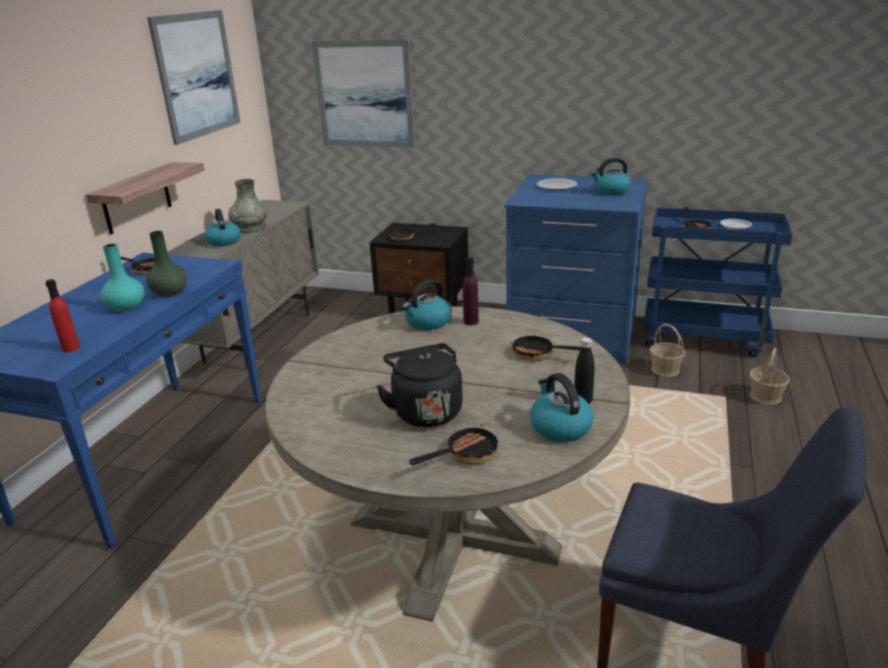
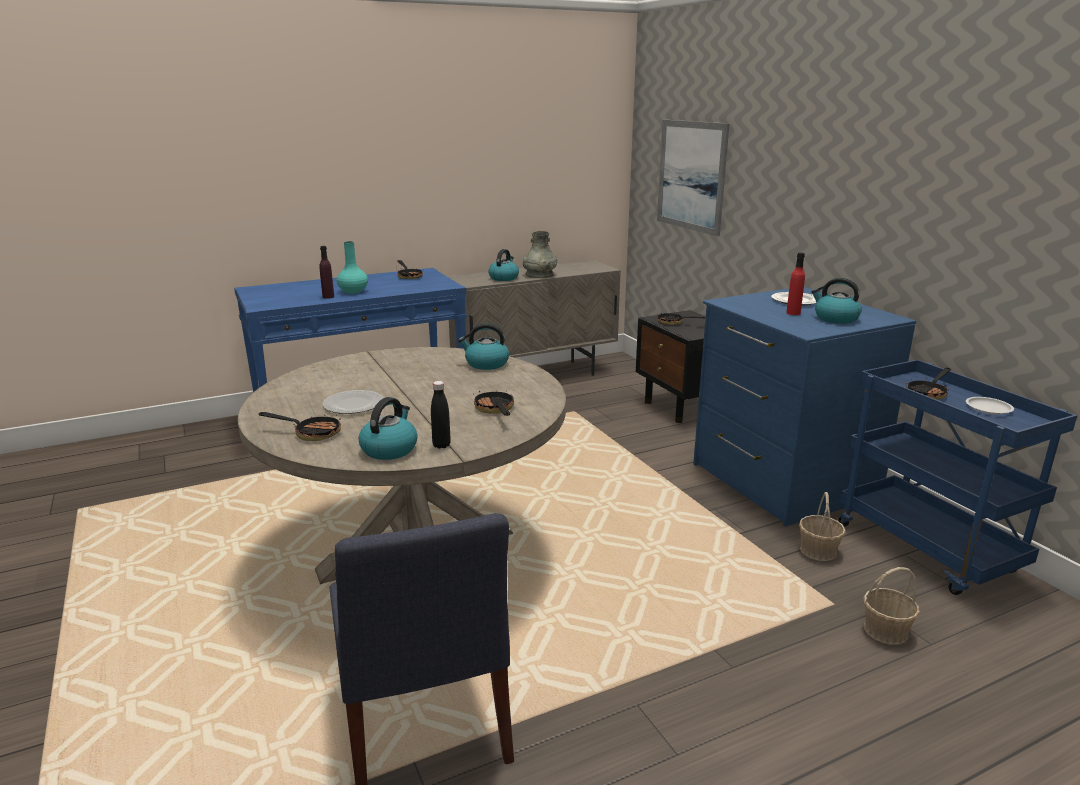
camera: 45 degrees right, 5 degrees down
red bottle [45,279,80,352] -> red bottle moved to [786,252,805,315]
shelf [86,162,205,234] -> none
green vase [146,231,187,297] -> none
picture [147,10,241,145] -> none
black kettle [376,343,463,427] -> plate [322,390,384,414]
purple bottle [463,257,479,325] -> purple bottle moved to [319,246,334,299]

